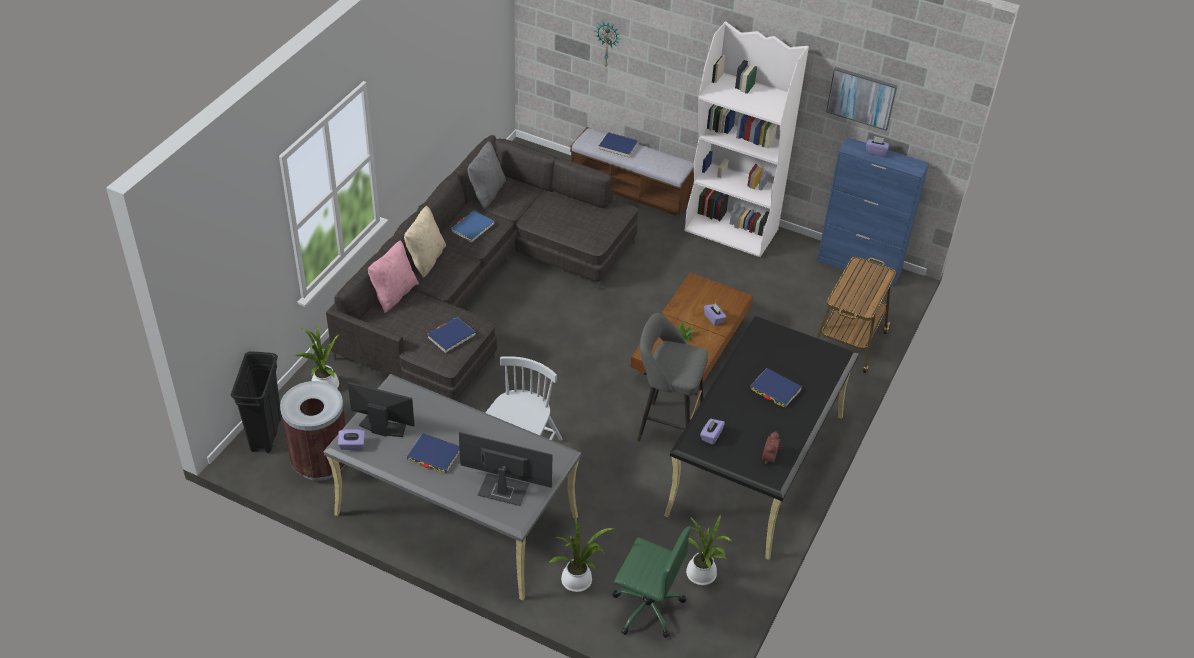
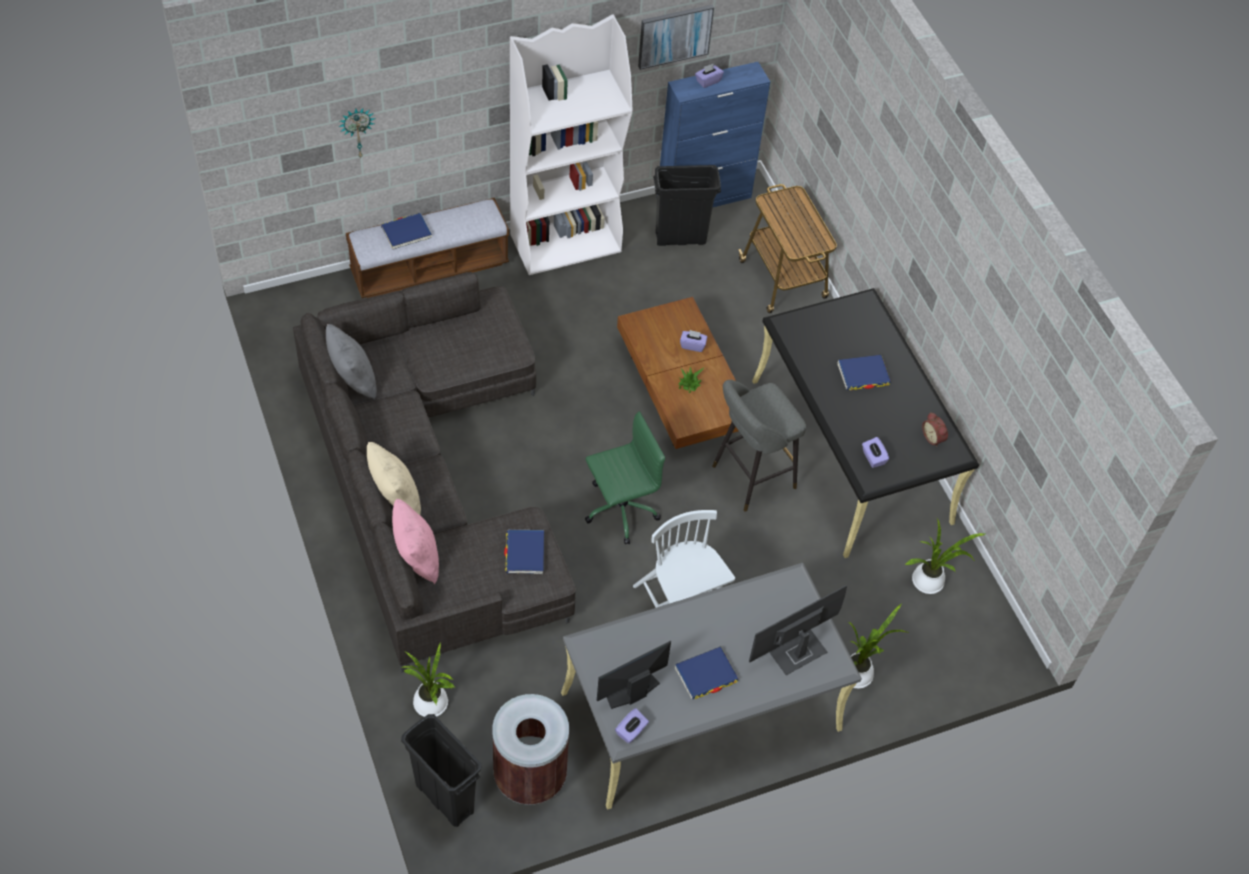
camera: 50 degrees left, 10 degrees up
blue book [450,211,494,243] -> none
green office chair [613,526,692,638] -> green office chair moved to [585,411,665,544]
none -> black trash can [653,165,721,246]

